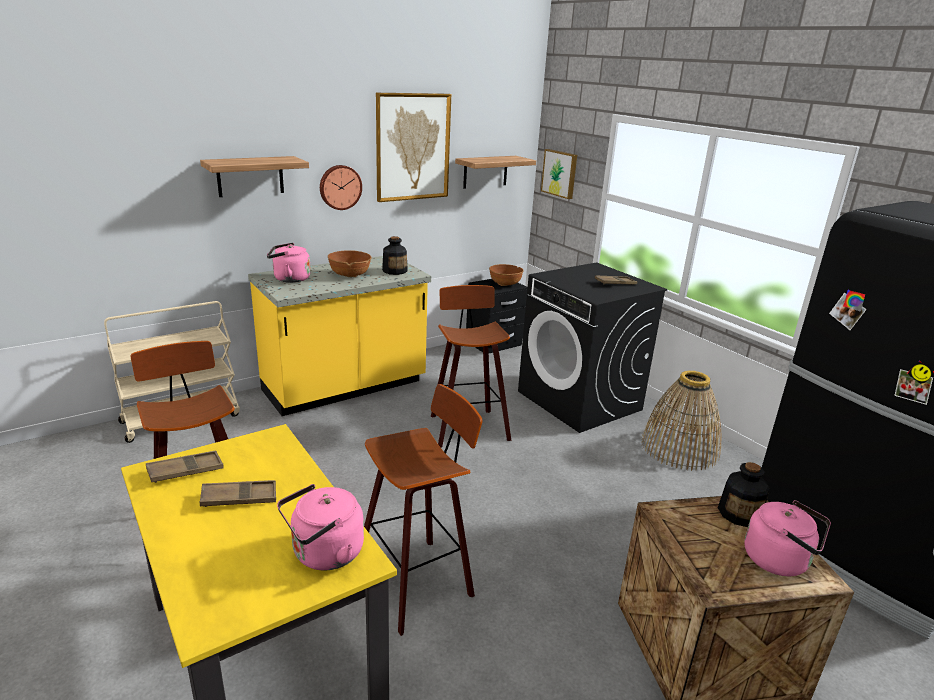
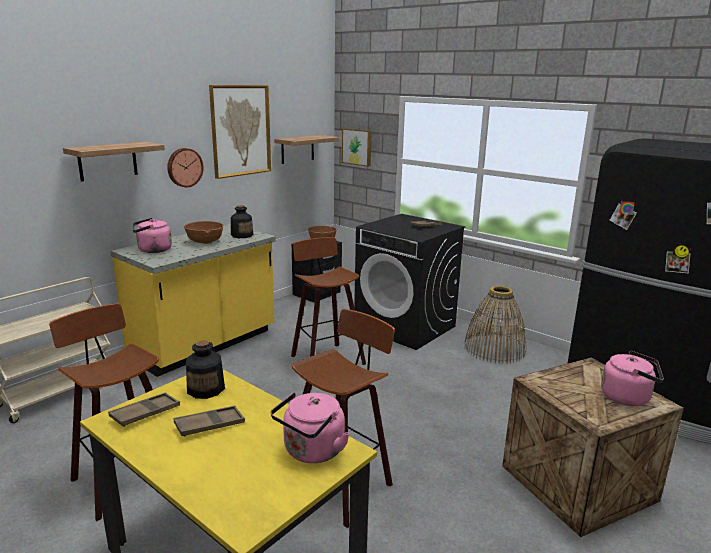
camera: 15 degrees left, 5 degrees down
bottle [718,462,769,527] -> bottle moved to [186,340,225,399]

